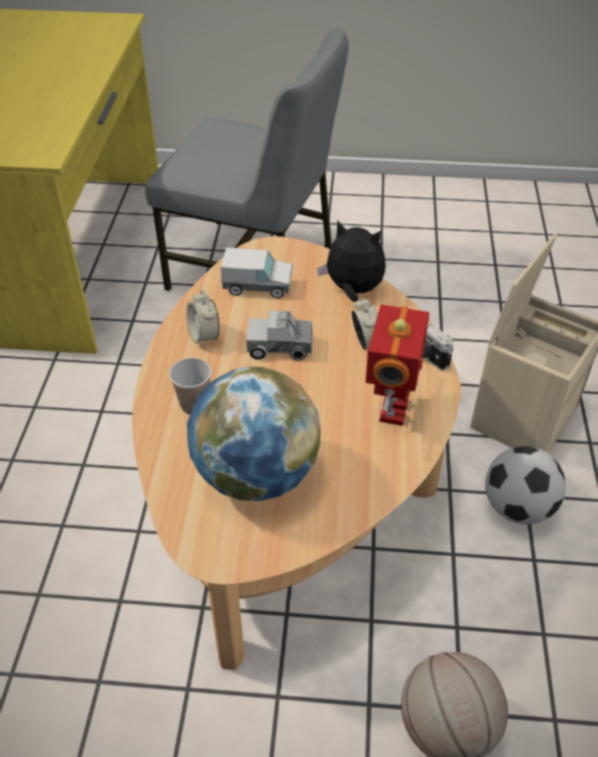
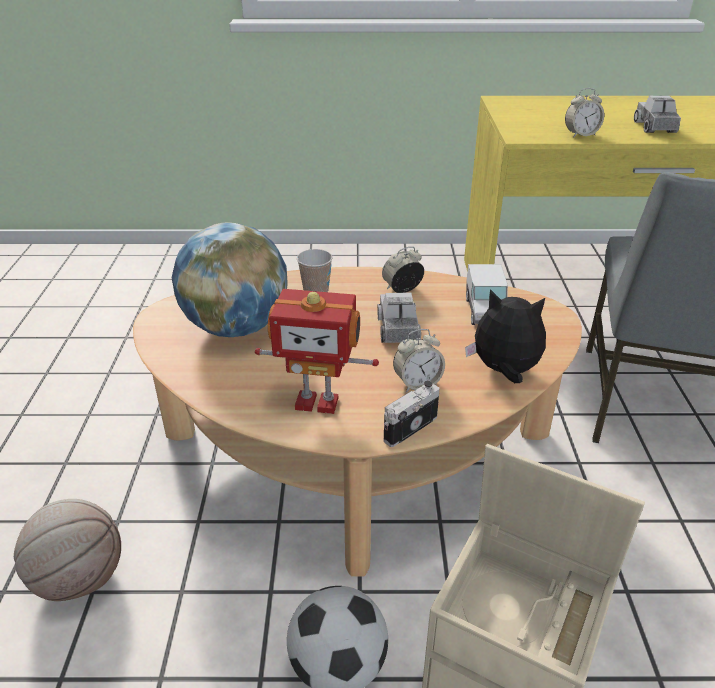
camera: 85 degrees right, 10 degrees down
plush toy [317,221,386,302] -> plush toy turned 90 degrees counterclockwise [465,289,546,383]
none -> alarm clock [565,88,604,138]
none -> toy truck [634,96,681,133]

